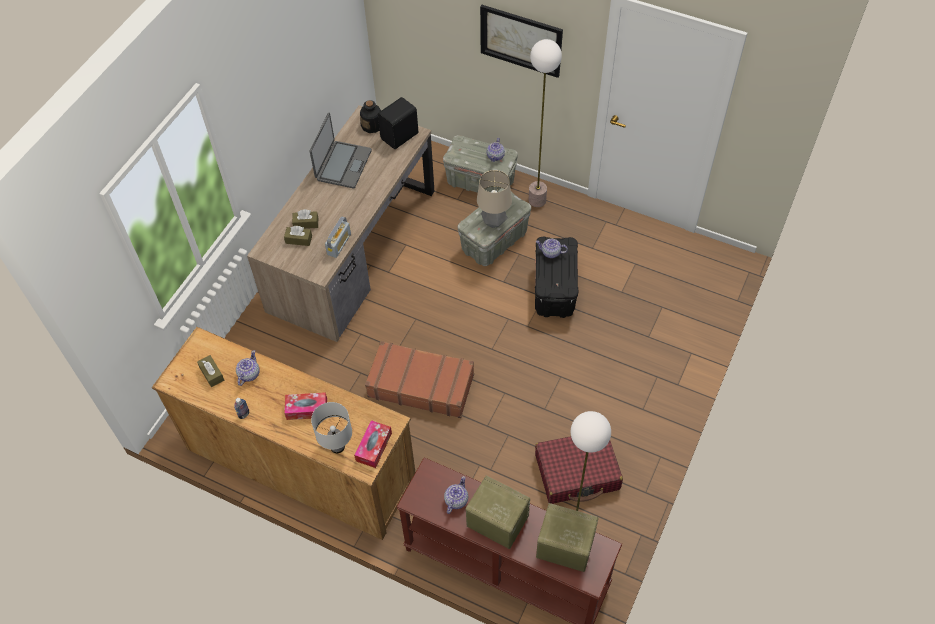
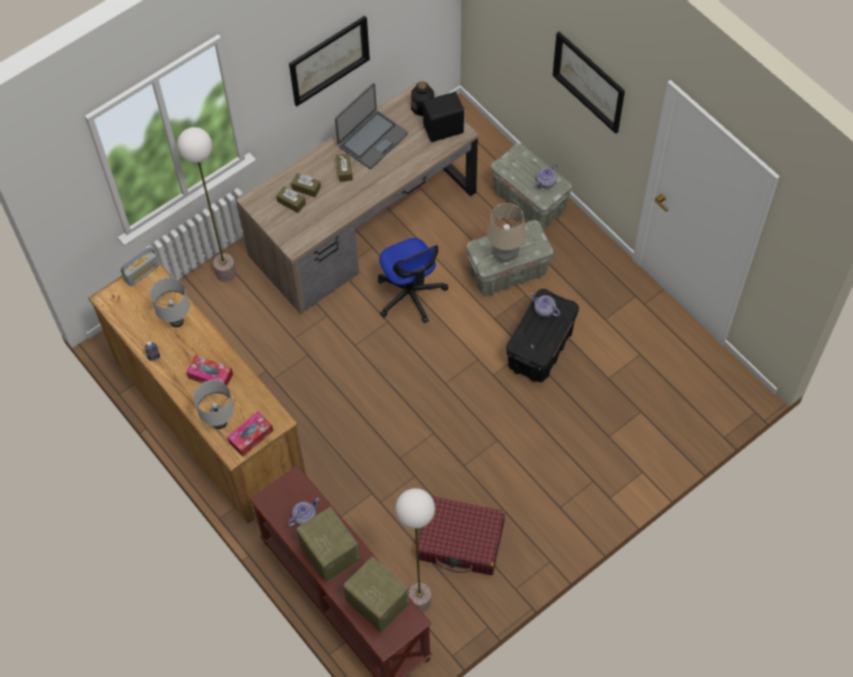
camera: 25 degrees right, 5 degrees up
brown tissue box [197,355,224,387] -> brown tissue box moved to [336,153,353,182]
teapot [236,350,260,386] -> white table lamp [150,277,190,327]
radio [325,216,351,258] -> radio moved to [121,247,159,286]
brown suitcase [365,341,474,418] -> none
floor lamp [529,39,562,207] -> floor lamp moved to [177,127,236,282]
none -> picture [289,16,370,106]
none -> office chair [378,238,448,323]

